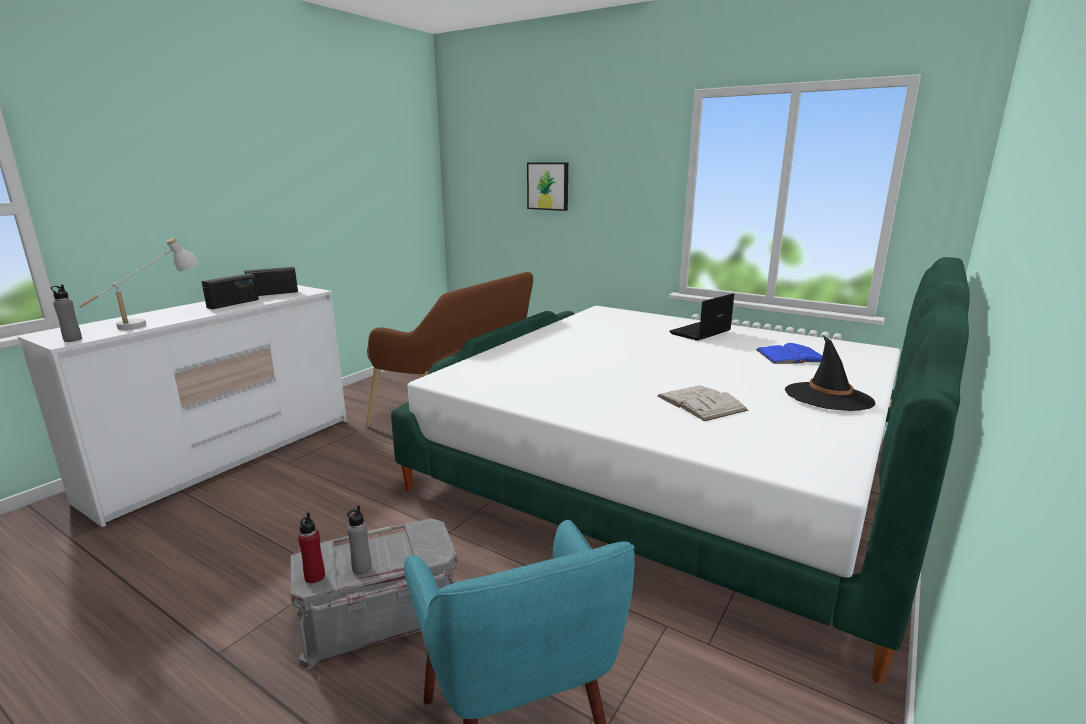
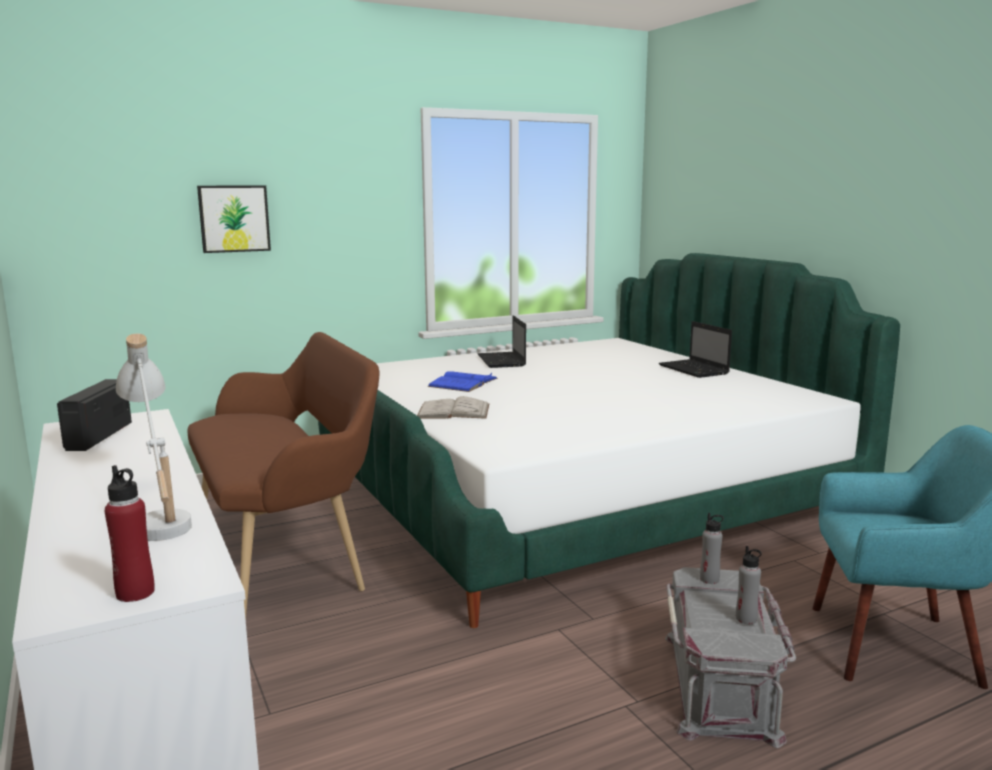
camera: 60 degrees left, 5 degrees down
grey bottle [51,285,82,342] -> grey bottle moved to [700,513,724,584]
radio [202,273,259,309] -> none
red bottle [298,512,325,583] -> red bottle moved to [105,465,155,602]
white book [657,386,748,421] -> white book moved to [417,396,489,419]
blue book [756,343,822,364] -> blue book moved to [428,371,498,392]
black hat [785,336,875,411] -> laptop [659,321,732,378]

